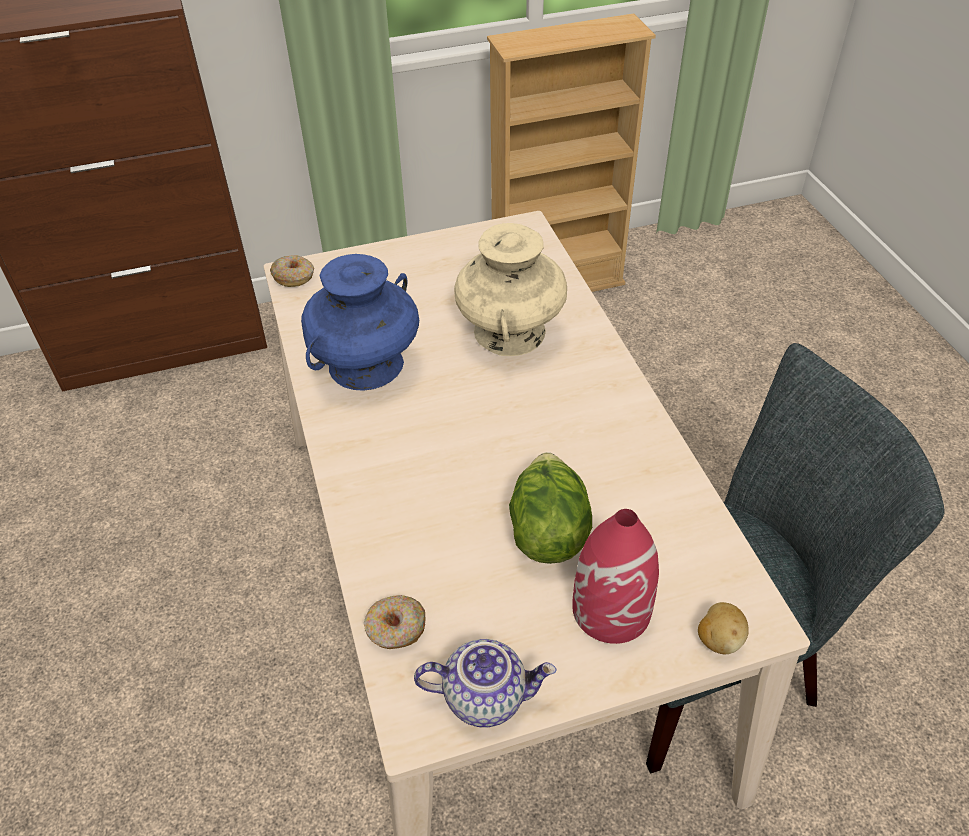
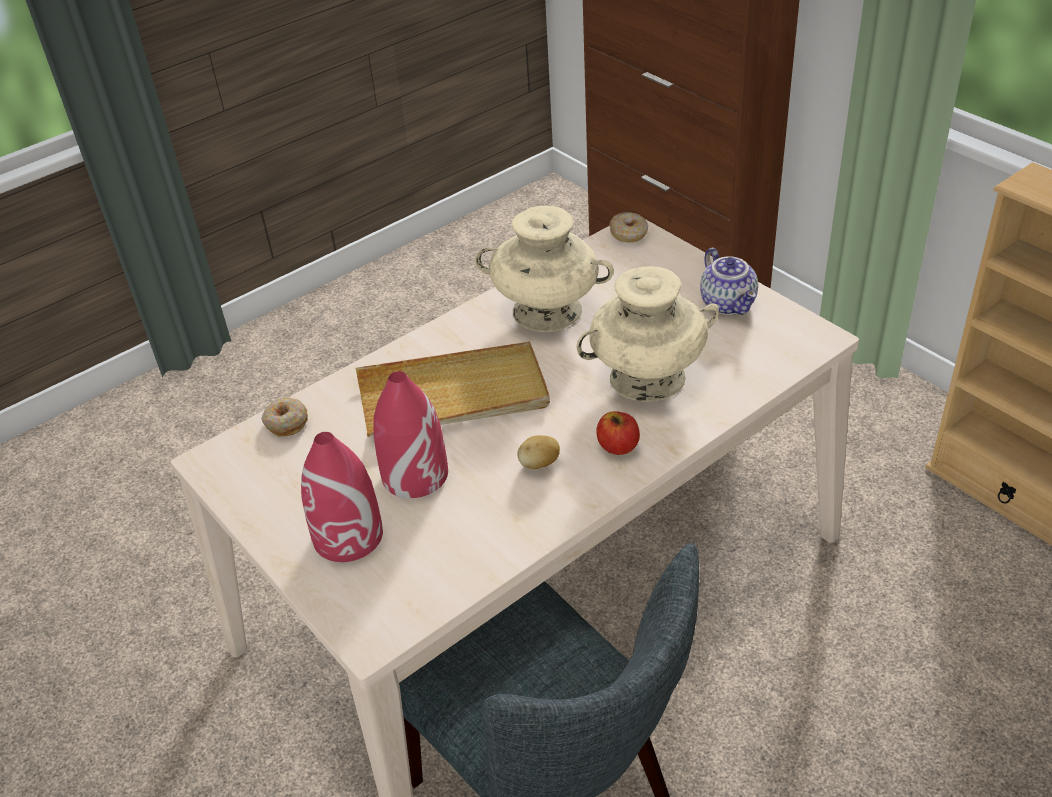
camera: 70 degrees right, 5 degrees down
blue vase [301,254,419,391] -> beige vase [475,206,614,332]
teapot [414,639,556,727] -> teapot moved to [700,248,758,315]
lettuce [509,452,592,564] -> red vase [373,371,448,498]
potato [698,602,749,654] -> potato moved to [517,435,560,469]
none -> beige tray [356,342,550,437]
none -> apple [596,411,640,455]

